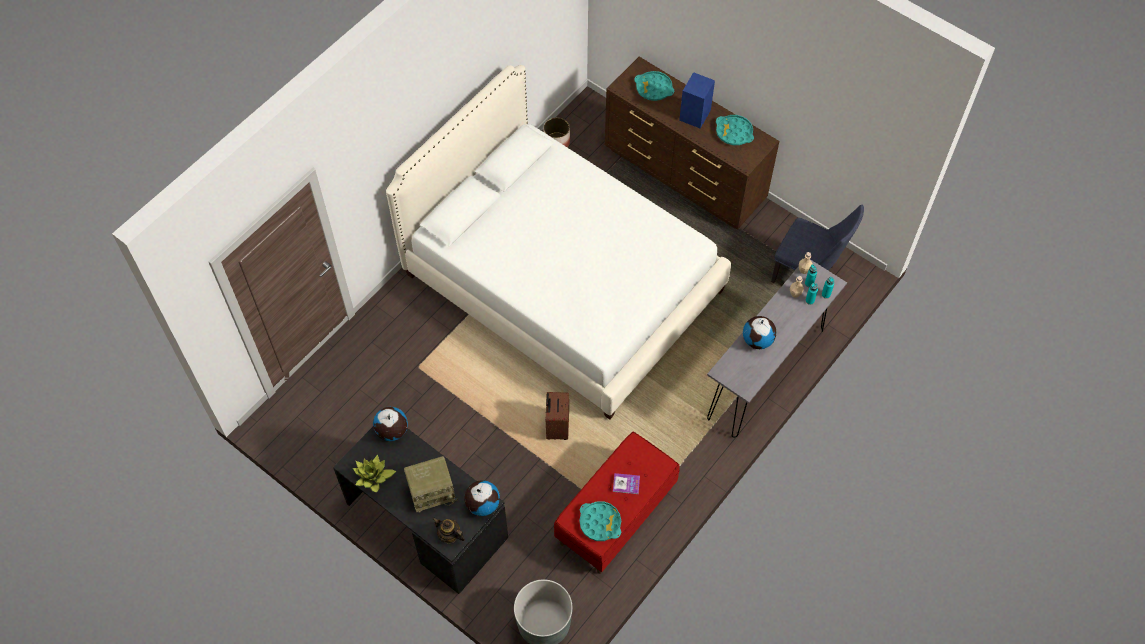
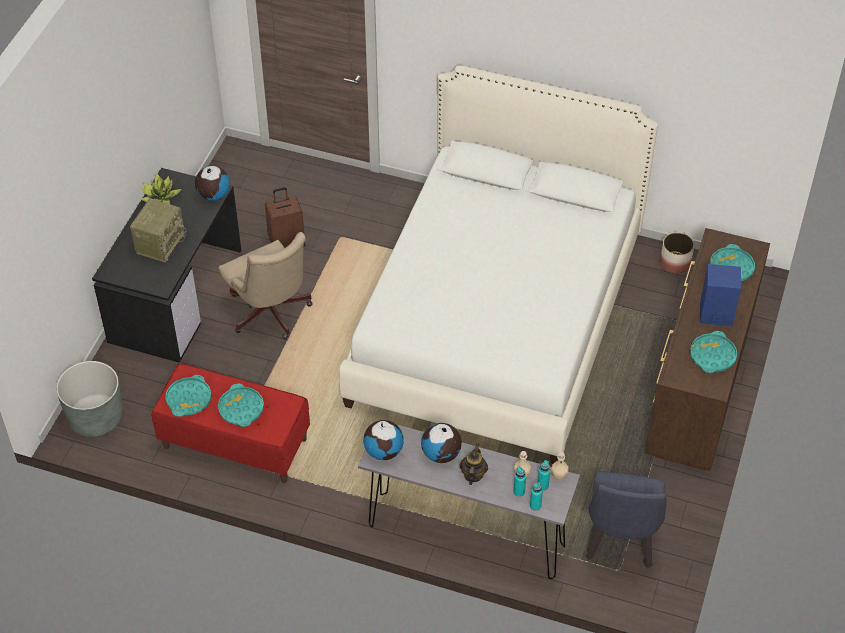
camera: 70 degrees right, 10 degrees down
radio [404,456,458,513] -> radio turned 120 degrees counterclockwise [130,198,187,263]
teapot [432,517,465,544] -> teapot moved to [460,443,488,485]
globe [464,480,500,516] -> globe moved to [363,420,404,460]
brown suitcase [546,392,569,440] -> brown suitcase moved to [265,187,305,248]
book [613,473,640,494] -> turquoise tray [218,383,264,427]
none -> beige office chair [219,232,313,339]

